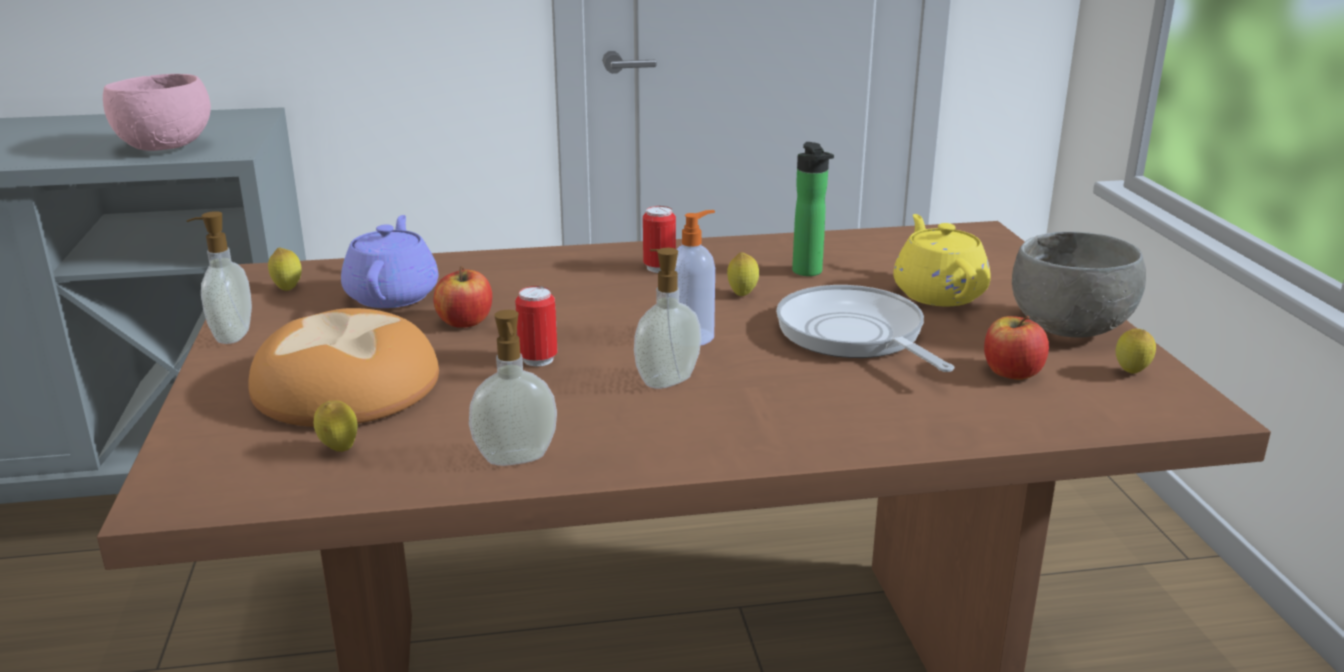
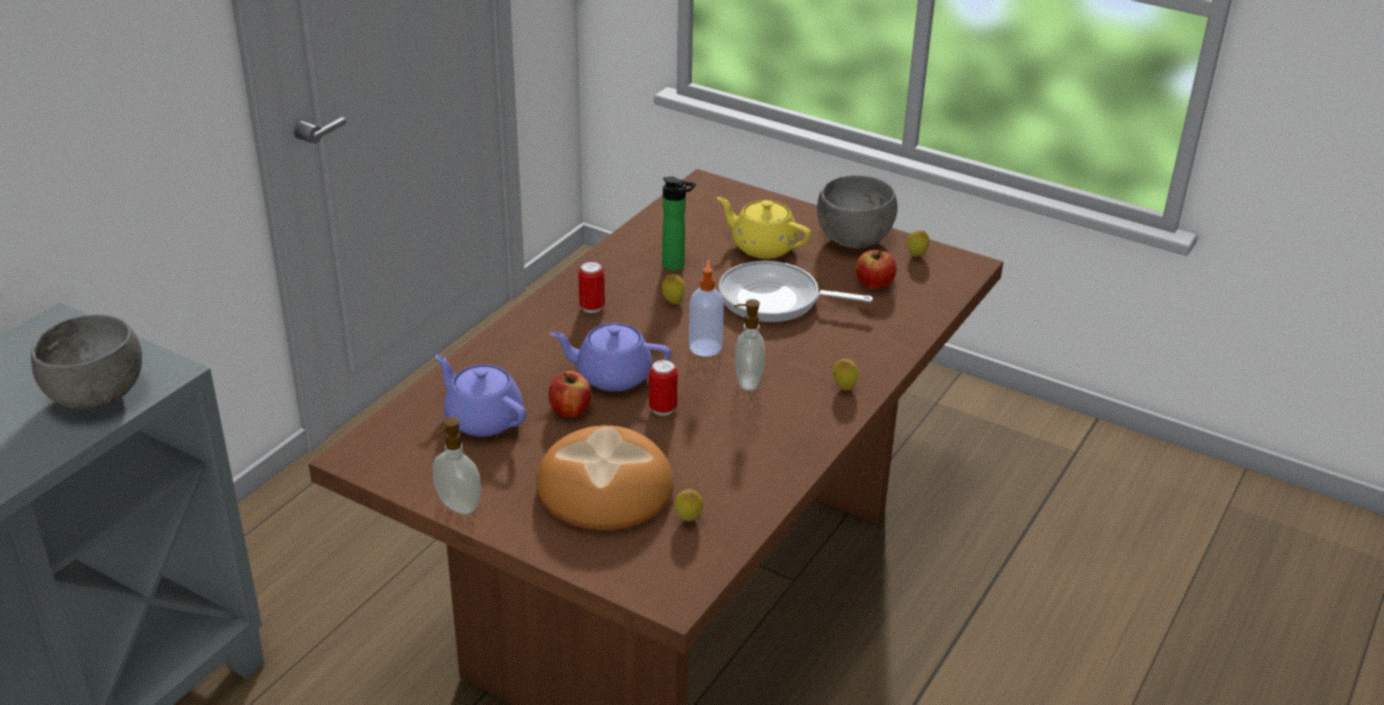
camera: 50 degrees left, 10 degrees up
pink bowl [103,74,211,151] -> grey bowl [31,314,142,410]
lemon [268,248,302,291] -> lemon moved to [833,359,858,391]
soap dispenser [469,310,557,466] -> none
none -> purple teapot [550,323,671,391]

